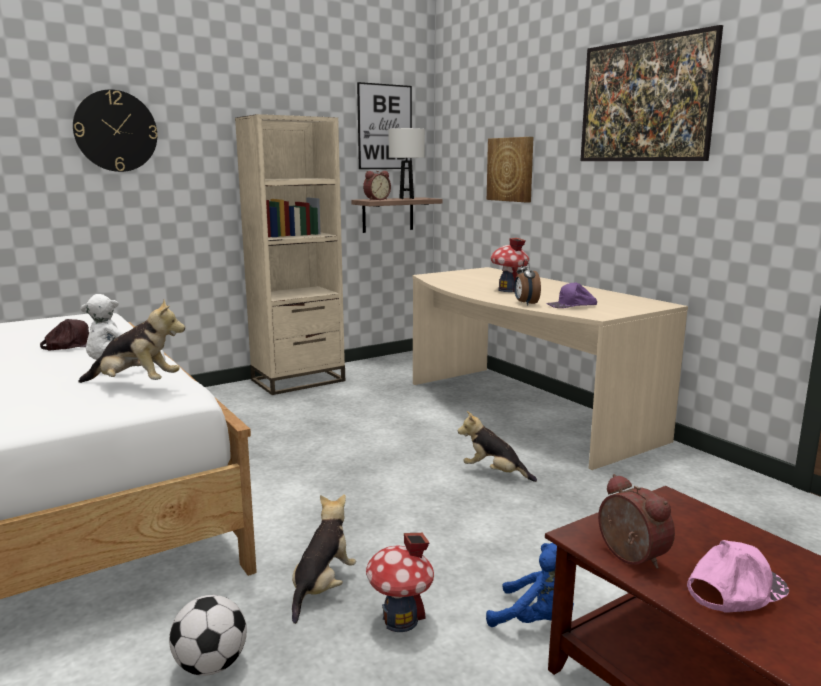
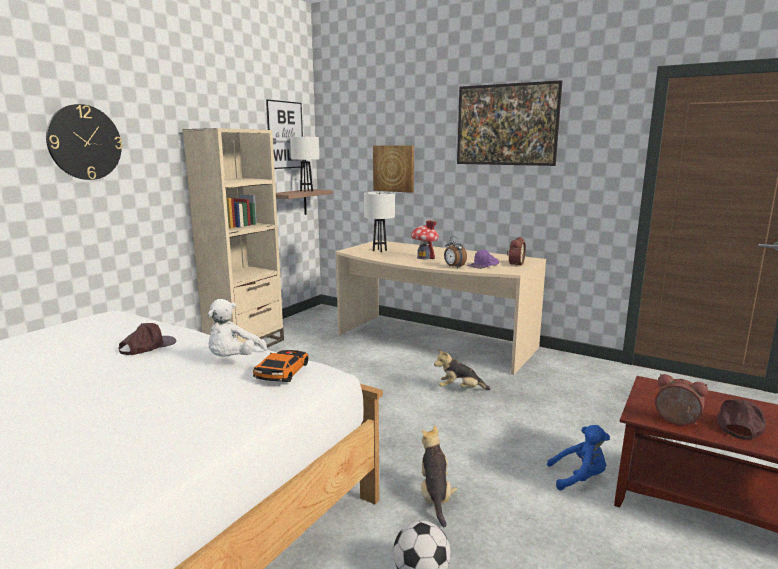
camera: 25 degrees left, 0 degrees up
plush toy [78,299,185,383] -> toy car [253,350,309,382]
alarm clock [363,171,391,200] -> alarm clock moved to [507,237,526,267]
toy house [366,533,434,632] -> none
pink cap [687,540,789,613] -> brown cap [717,399,766,440]
none -> white table lamp [364,192,395,252]

